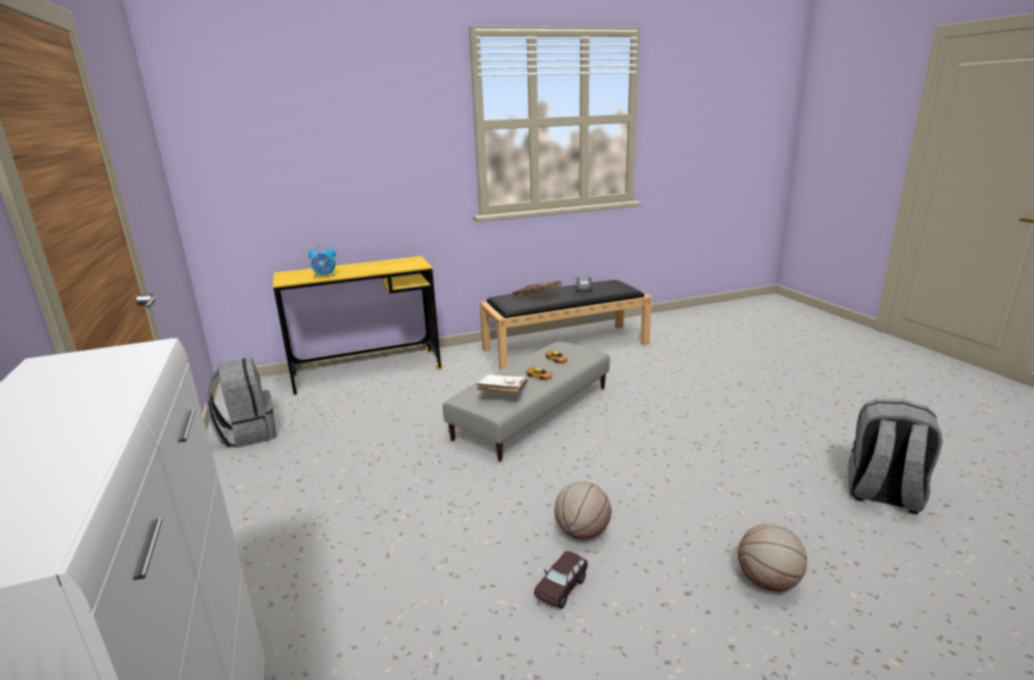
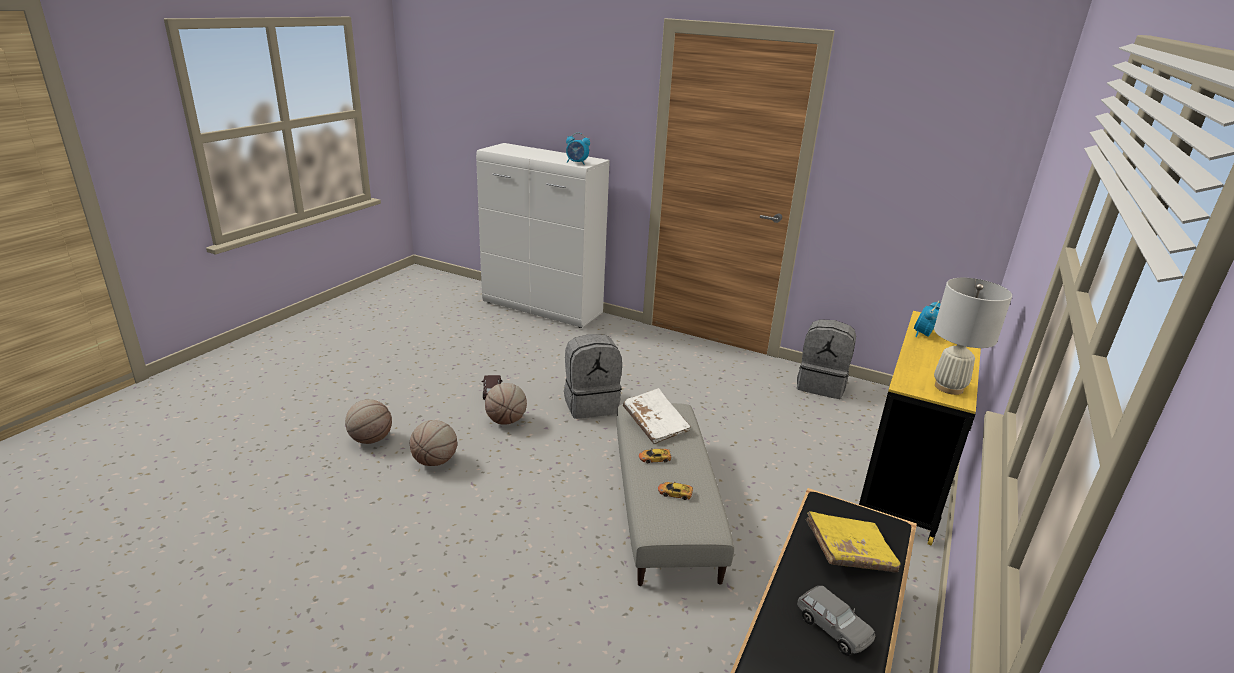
camera: 135 degrees right, 5 degrees up
brown book [512,281,562,296] -> yellow book [806,511,900,573]
grey backpack [848,399,943,514] -> grey backpack moved to [564,334,622,419]
none -> basketball [410,420,457,466]
none -> alarm clock [566,133,590,165]
none -> white table lamp [934,278,1012,395]

